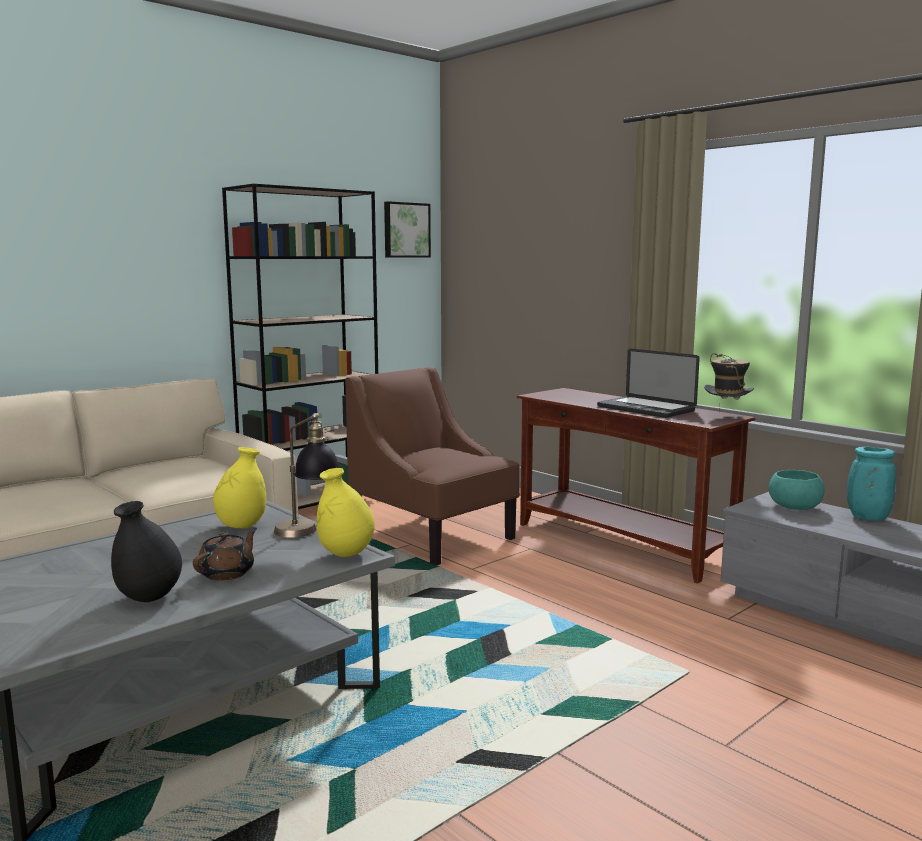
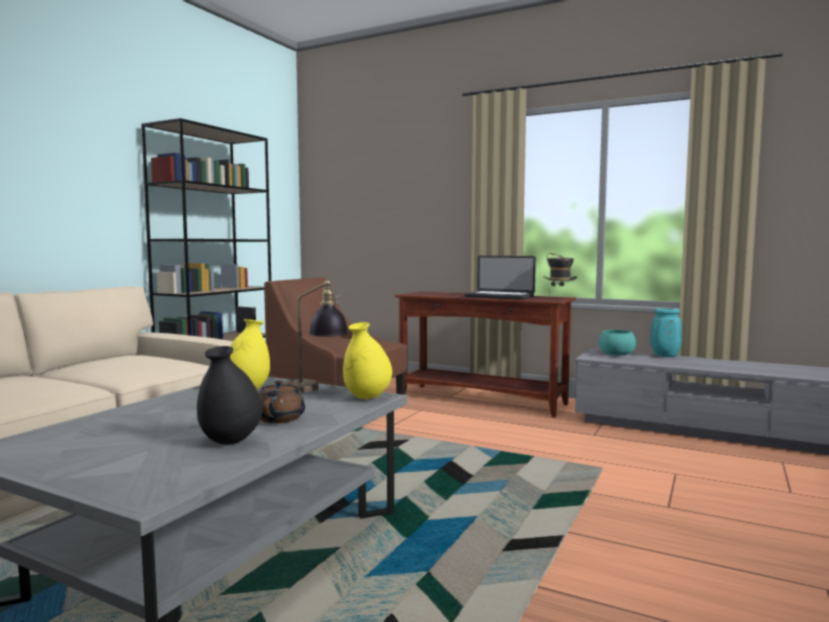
camera: 20 degrees left, 5 degrees down
picture [384,201,431,258] -> none

